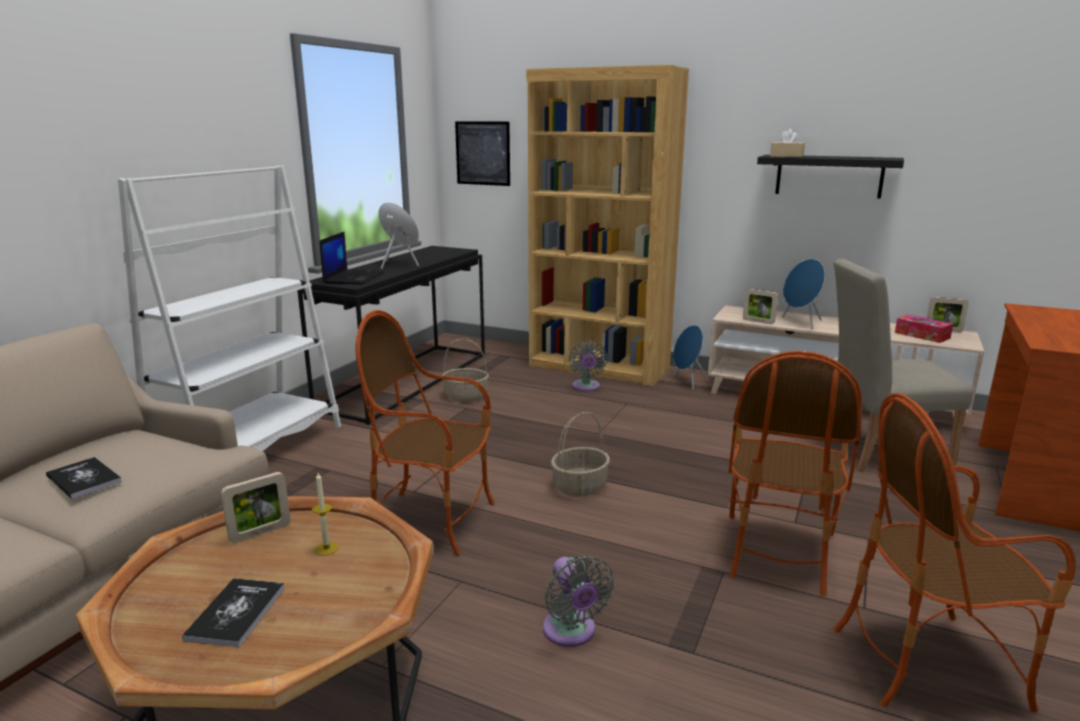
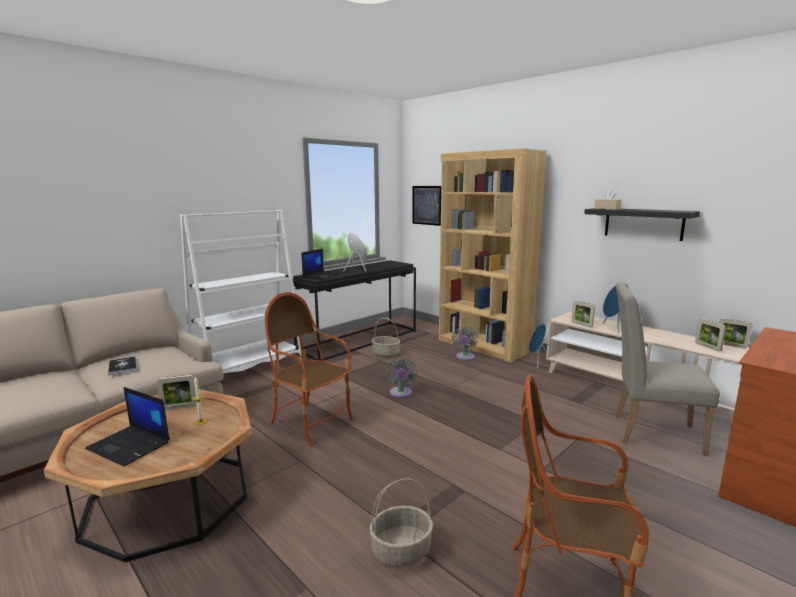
camera: 20 degrees right, 5 degrees down
book [182,578,285,647] -> laptop [85,387,170,467]
grey fan [543,556,615,647] -> grey fan moved to [386,358,417,398]
basket [551,412,610,497] -> basket moved to [369,478,433,567]
armchair [728,351,862,596] -> none
tissue box [895,315,953,343] -> picture frame [695,319,726,351]

